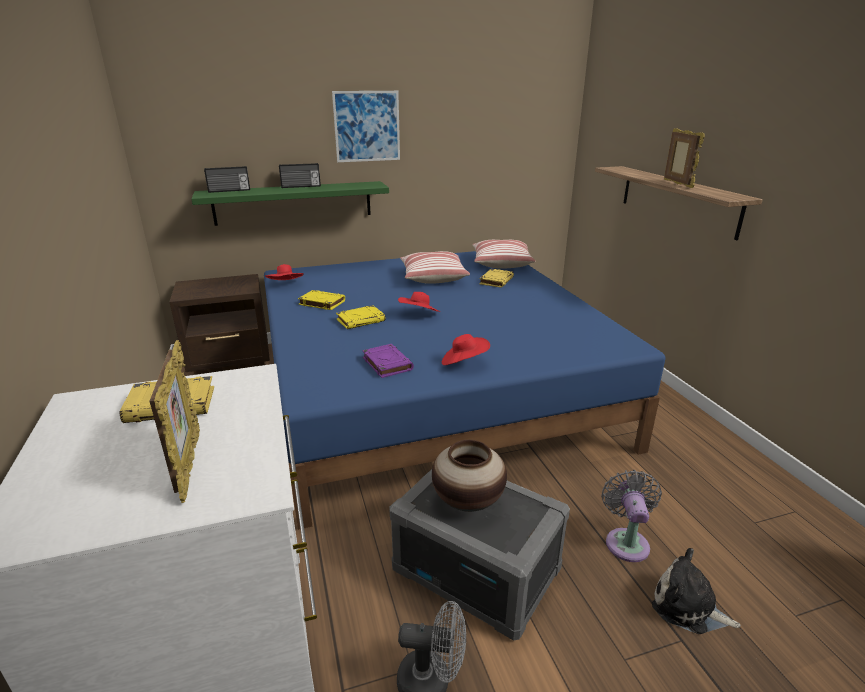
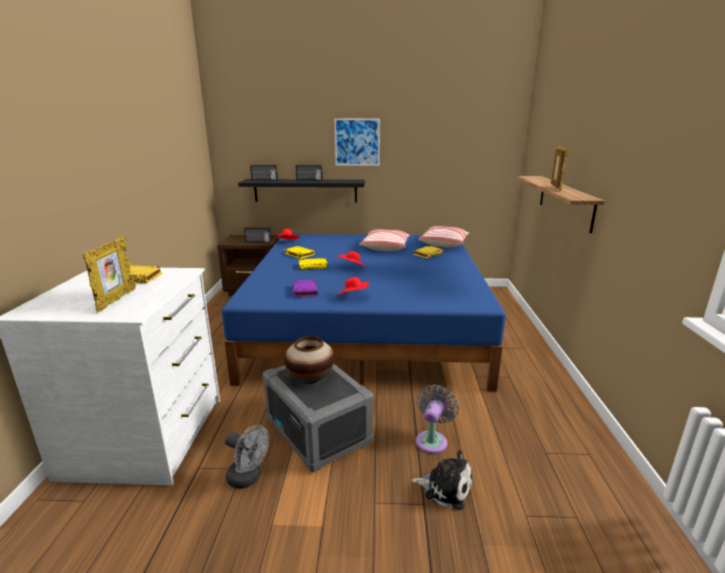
camera: 20 degrees right, 5 degrees down
green shelf [191,181,389,226] -> black shelf [238,179,365,202]
plush toy [652,548,741,634] -> plush toy turned 150 degrees clockwise [411,450,472,510]
none -> radio [244,227,272,243]

